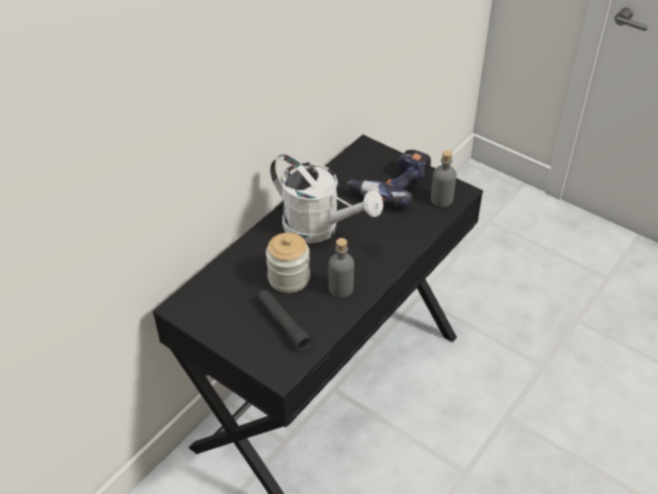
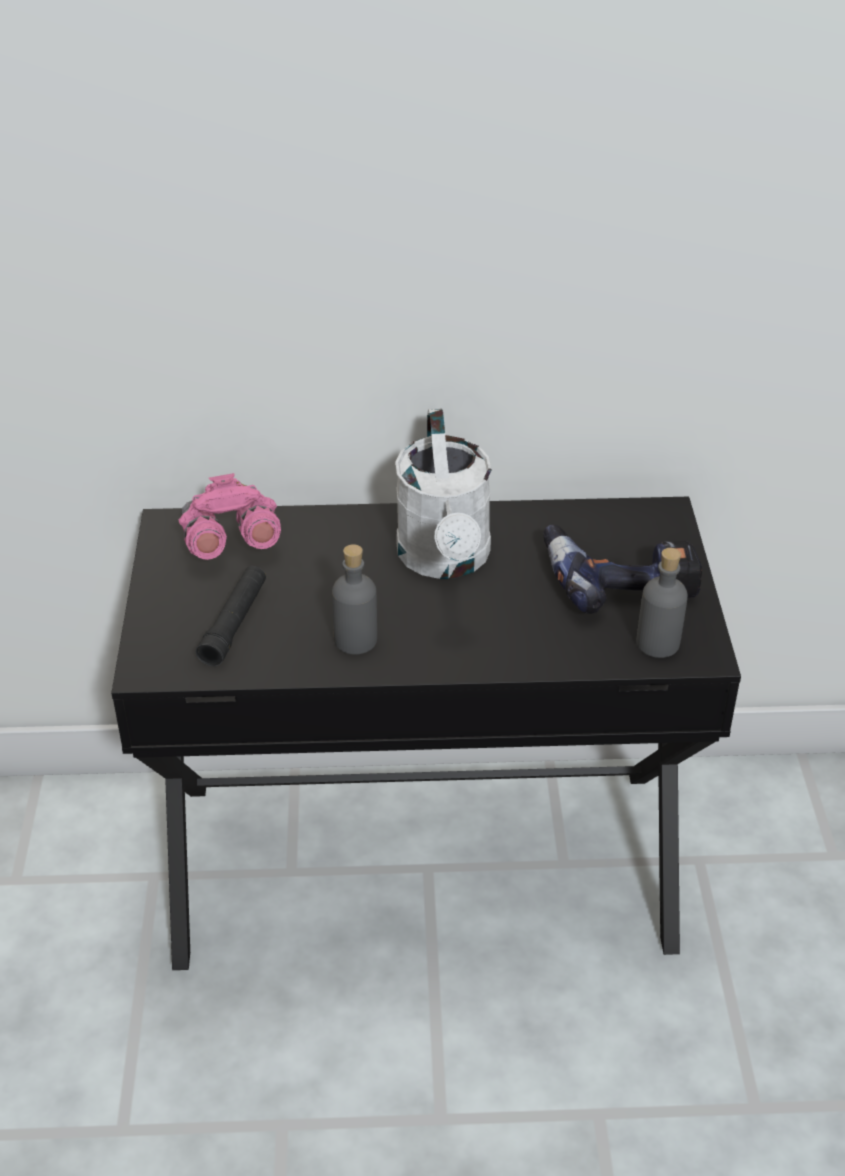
camera: 50 degrees right, 5 degrees down
jar [266,233,310,293] -> none
none -> pink binoculars [179,473,281,560]

